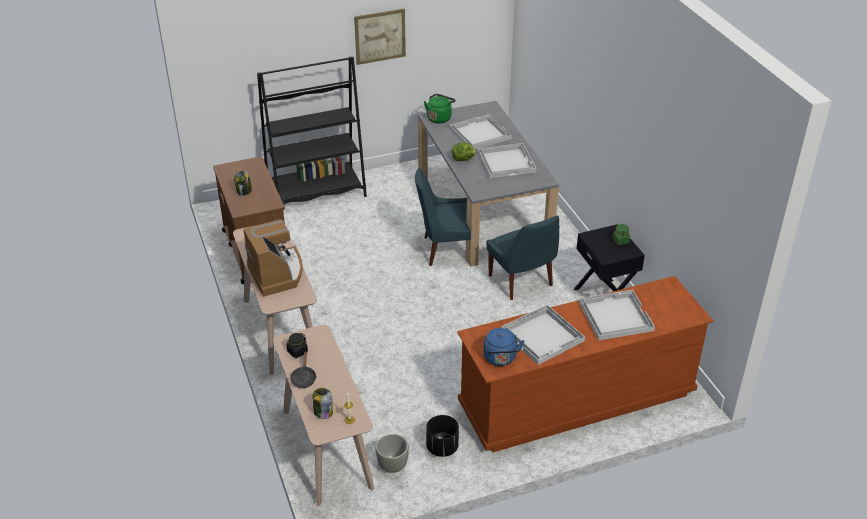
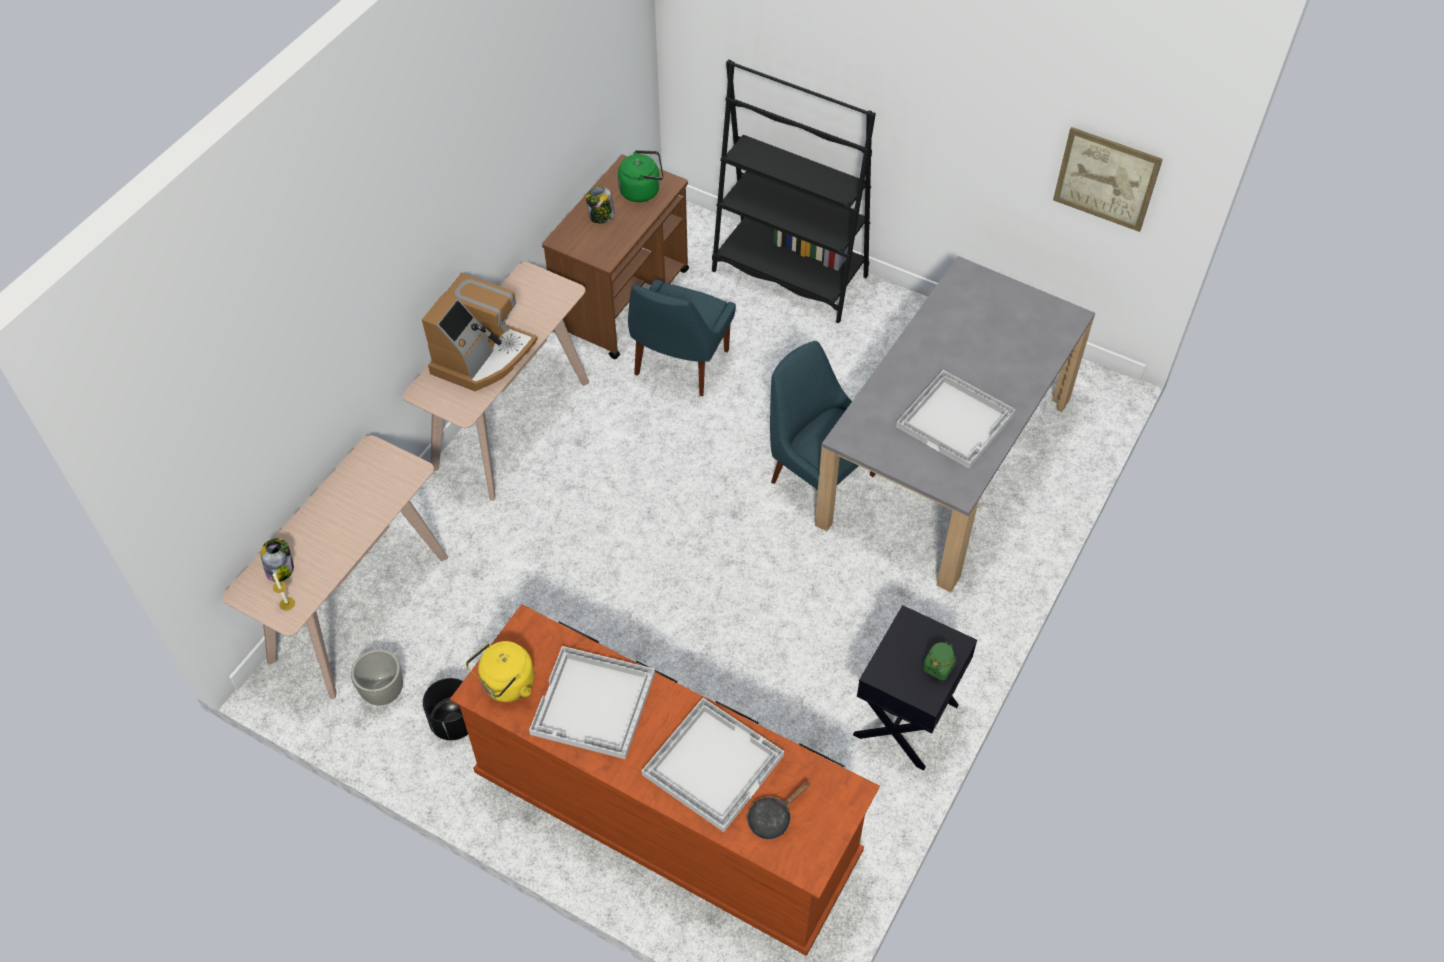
camera: 50 degrees right, 15 degrees up
black jar [286,333,308,358] -> none
black frying pan [290,351,316,388] -> black frying pan moved to [747,781,810,839]
picture [354,9,406,65] -> picture moved to [1053,127,1163,232]
green kettle [424,94,456,124] -> green kettle moved to [618,150,663,202]
white tray [449,114,512,149] -> none
lettuce [452,142,476,161] -> none
blue kettle [483,328,525,366] -> yellow kettle [466,641,534,702]
blue chair [486,216,559,300] -> blue chair moved to [628,280,736,396]

